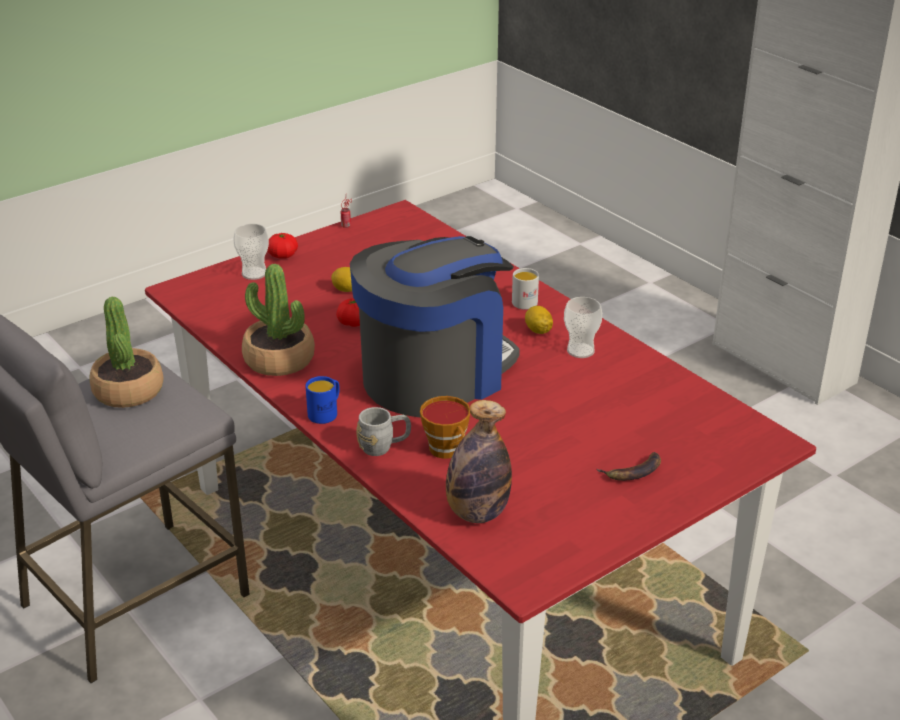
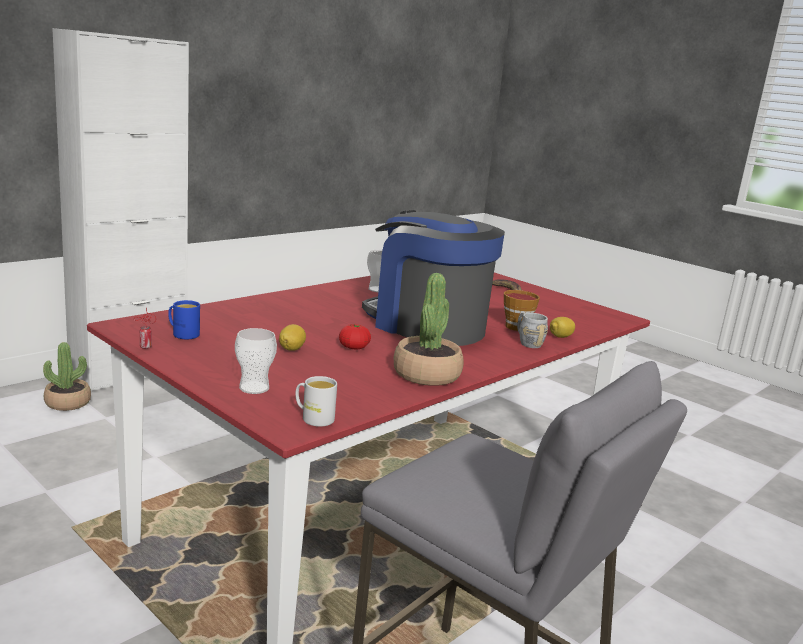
camera: 100 degrees left, 15 degrees down
potted plant [89,297,163,408] -> potted plant moved to [43,342,91,411]
tomato [267,233,298,258] -> none
blue mug [306,376,340,424] -> blue mug moved to [168,300,200,339]
bottle [446,400,512,523] -> none
white mug [512,268,539,310] -> white mug moved to [295,376,337,427]
lemon [525,306,553,334] -> lemon moved to [550,317,575,338]

